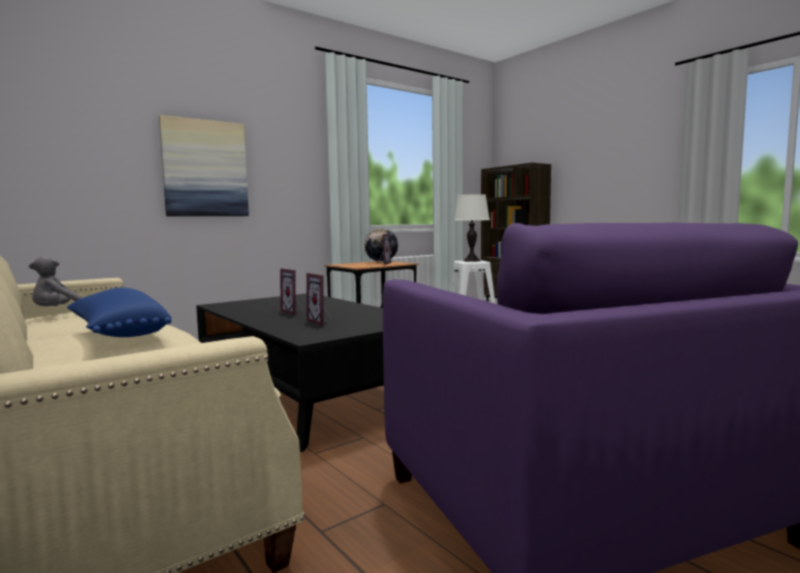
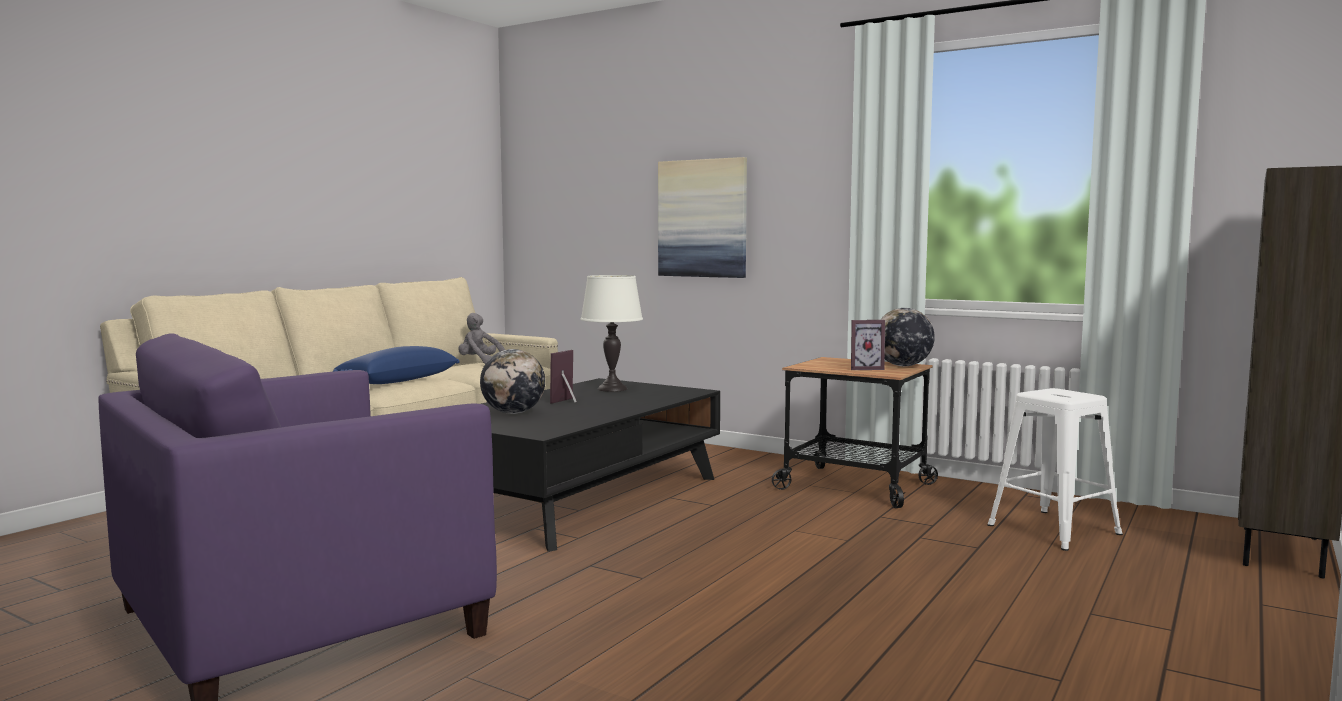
camera: 70 degrees right, 0 degrees up
picture frame [306,273,332,326] -> globe [480,349,545,414]
white table lamp [454,194,490,262] -> white table lamp moved to [580,275,643,392]

